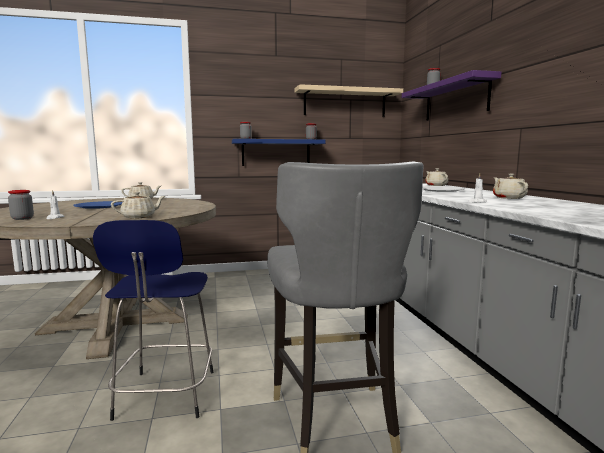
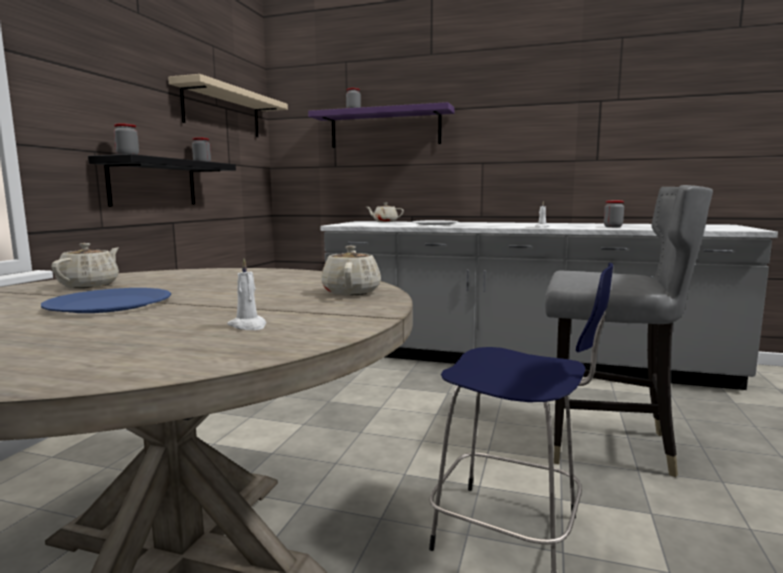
camera: 60 degrees left, 0 degrees up
jar [8,190,34,220] -> jar moved to [604,200,624,227]
blue shelf [232,139,325,166] -> black shelf [88,154,236,207]
beige teapot [493,173,528,199] -> none

